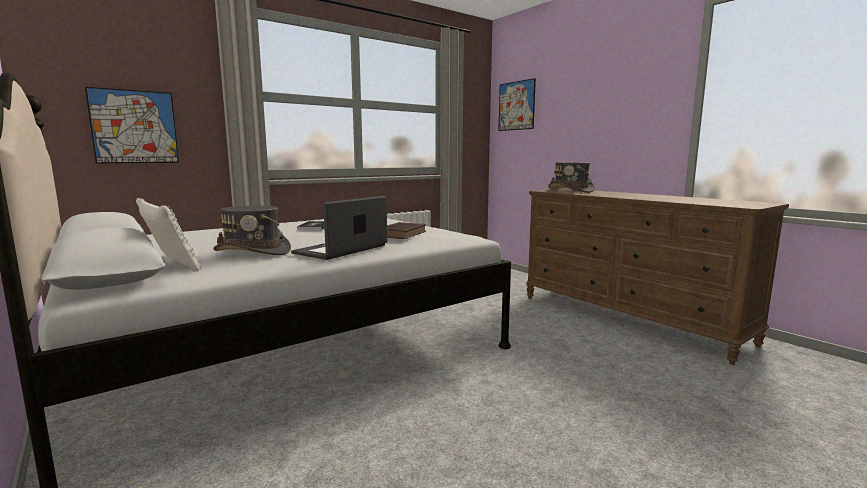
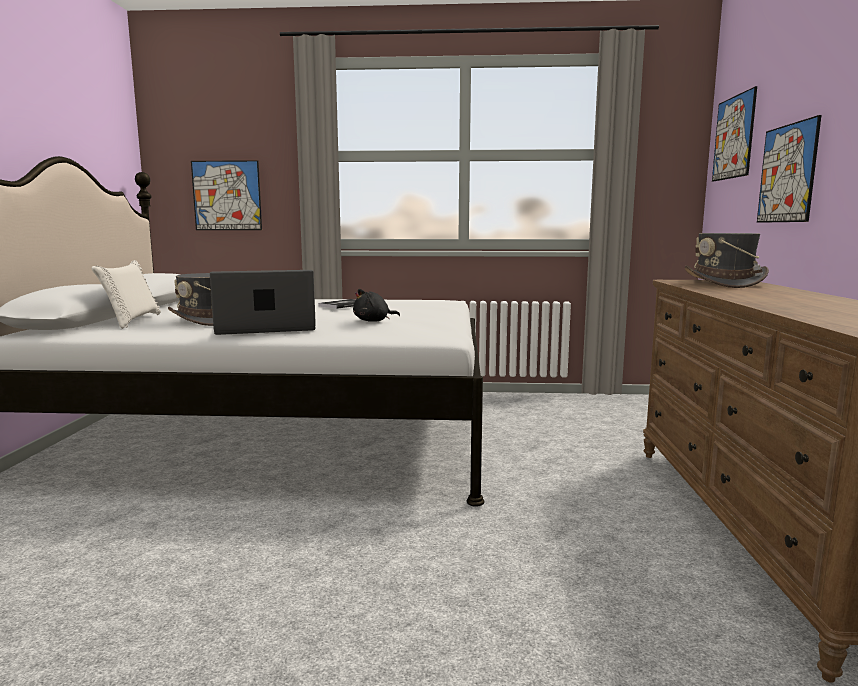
camera: 40 degrees right, 0 degrees up
brown book [387,222,426,239] -> black plush toy [353,289,400,322]
none -> picture [757,115,822,223]

